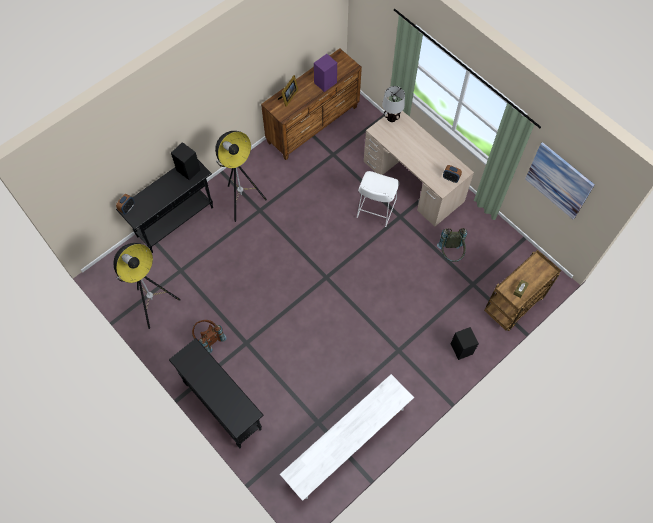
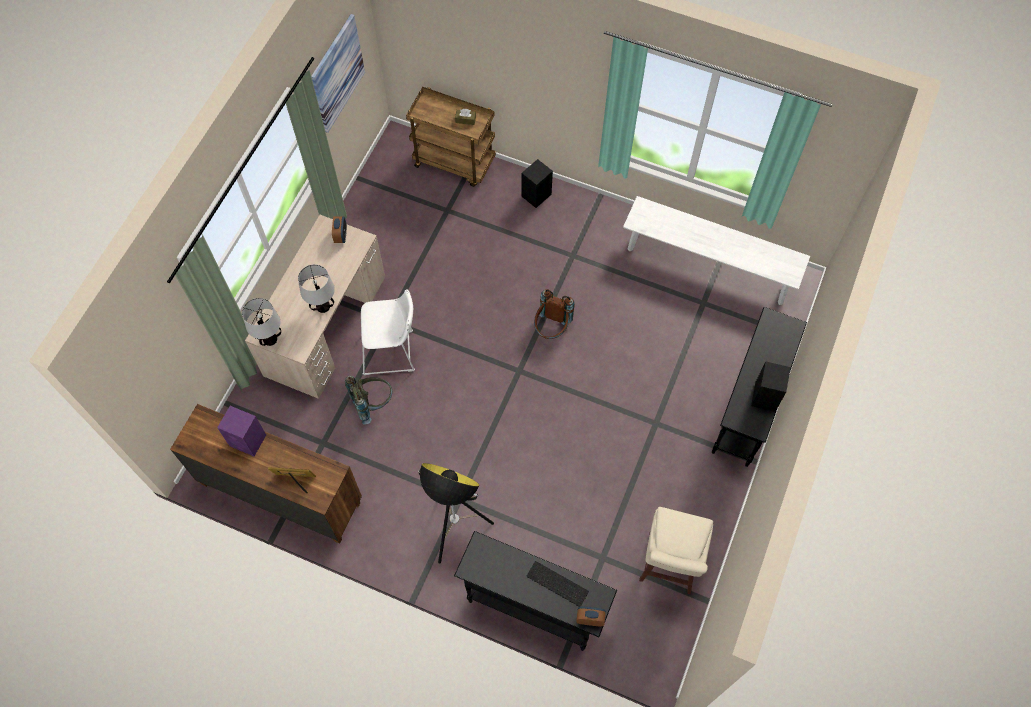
camera: 115 degrees left, 0 degrees up
floor lamp [113,243,181,329] -> beige stool [639,507,713,594]
black speaker [171,142,200,180] -> black speaker moved to [751,362,791,412]
brown backpack [192,320,227,353] -> brown backpack moved to [534,289,574,339]
grey backpack [437,228,467,262] -> grey backpack moved to [345,376,392,424]
none -> table lamp [298,264,335,313]
none -> keyboard [526,561,589,607]

